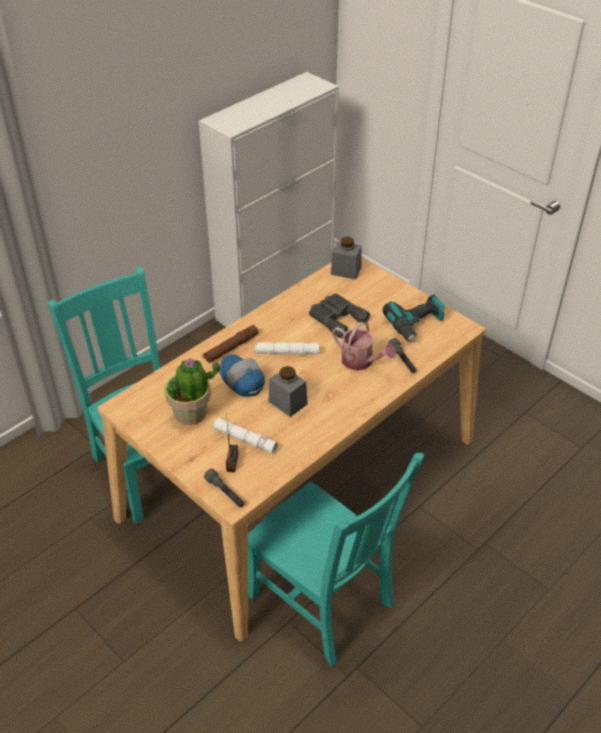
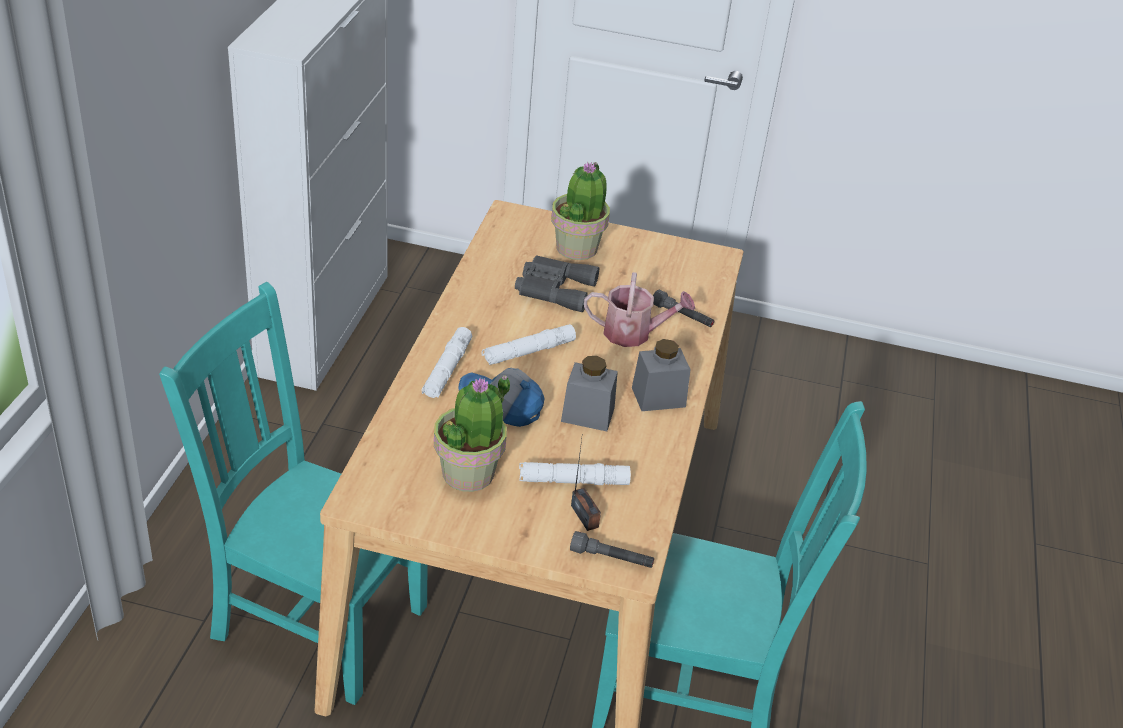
camera: 35 degrees left, 5 degrees down
brown flashlight [202,325,259,363] -> white flashlight [421,327,472,398]
grey jar [331,237,362,280] -> grey jar moved to [632,339,691,411]
power drill [383,295,445,342] -> none
none -> potted plant [551,162,610,260]

